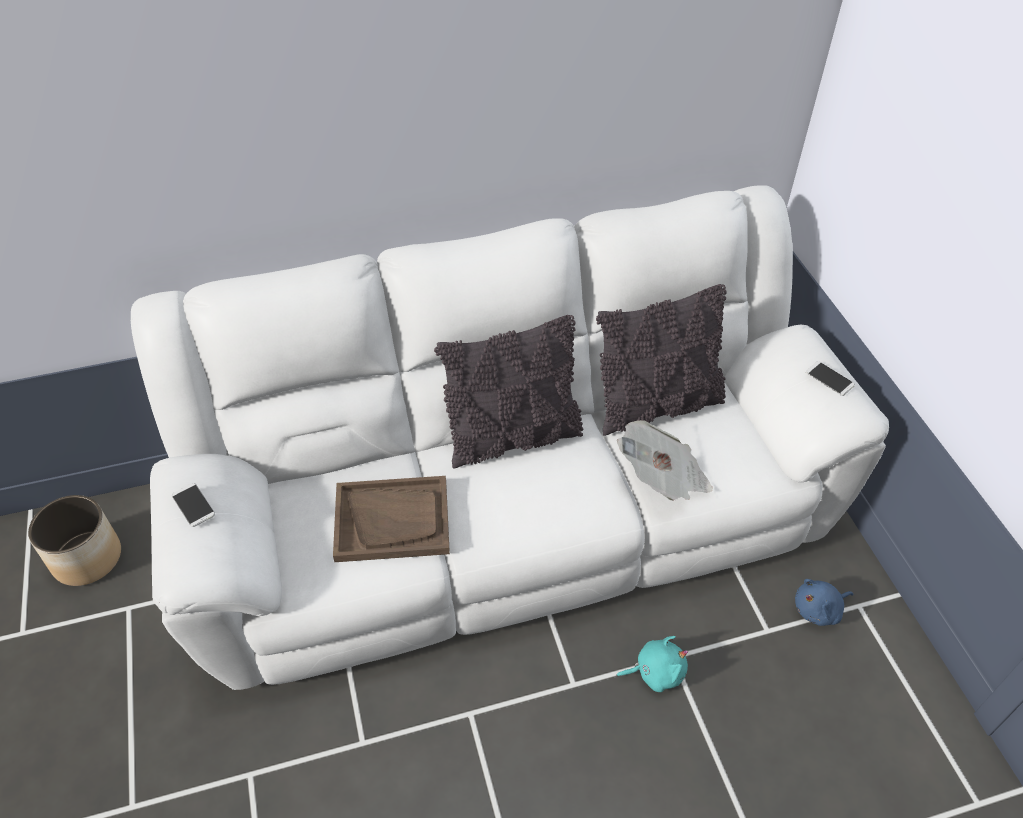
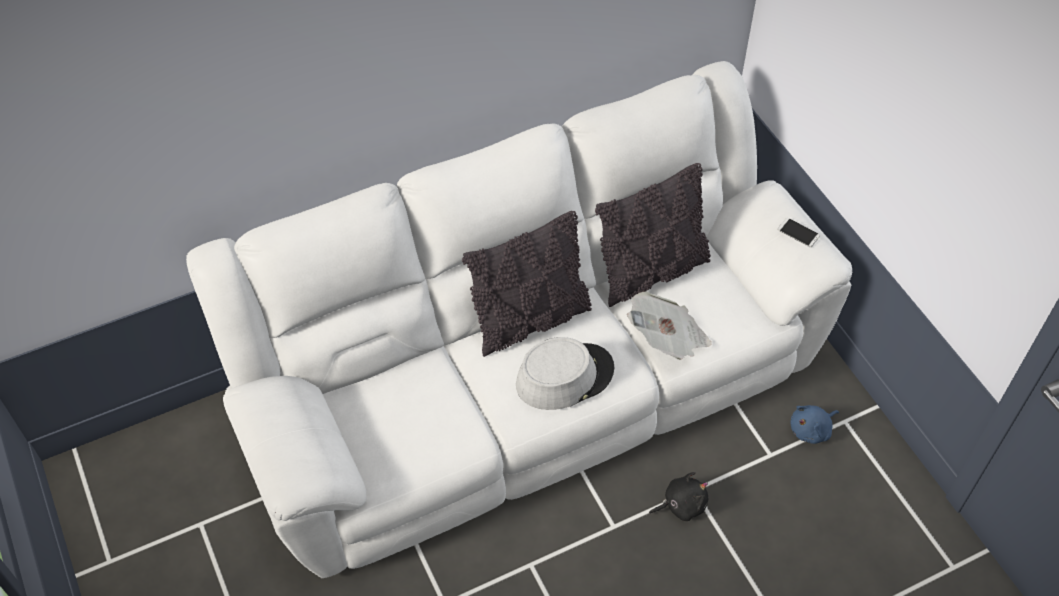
camera: 10 degrees left, 5 degrees up
planter [28,495,121,586] -> none
phone [172,483,215,527] -> none
brown tray [333,476,450,562] -> none
turquoise plush toy [616,636,688,692] -> black plush toy [649,472,708,521]
none -> grey hat [516,337,614,410]

